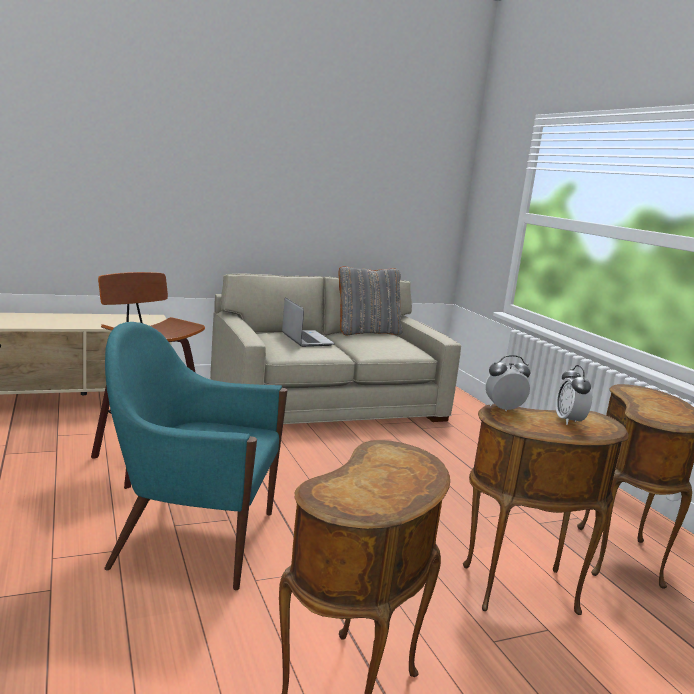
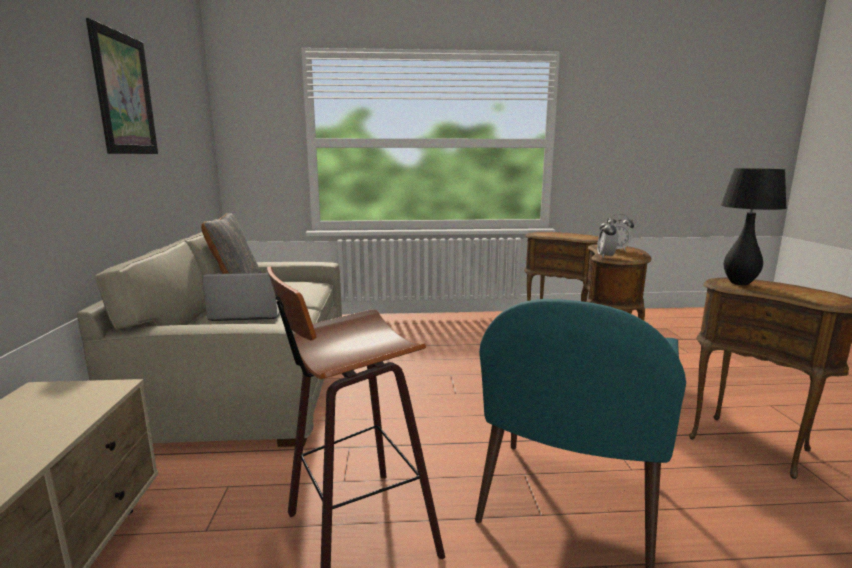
camera: 70 degrees left, 0 degrees up
none -> picture [86,18,158,154]
none -> black table lamp [721,169,787,285]

